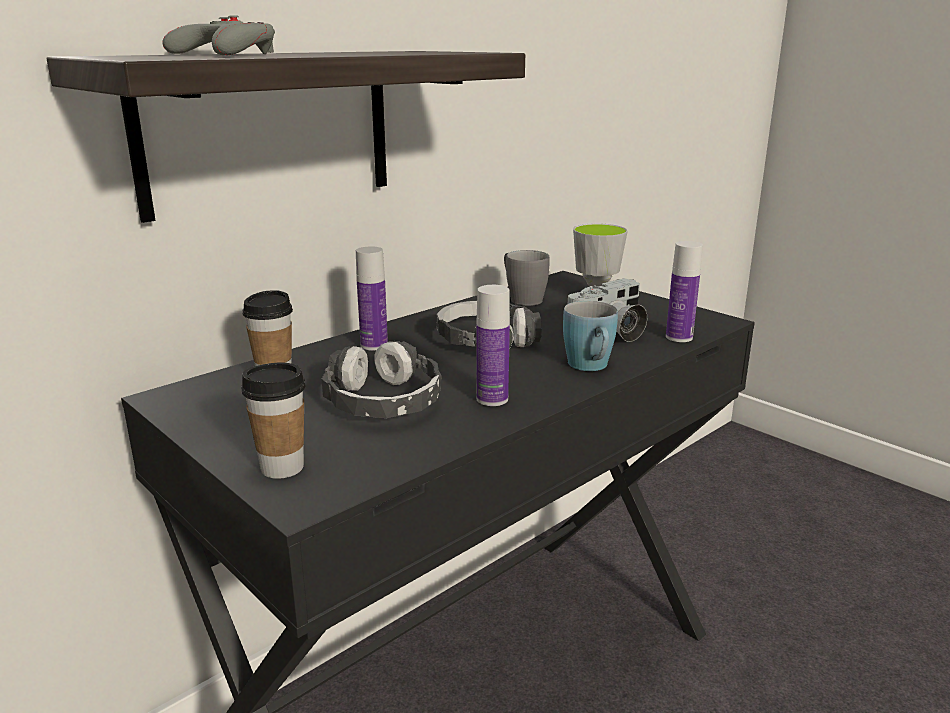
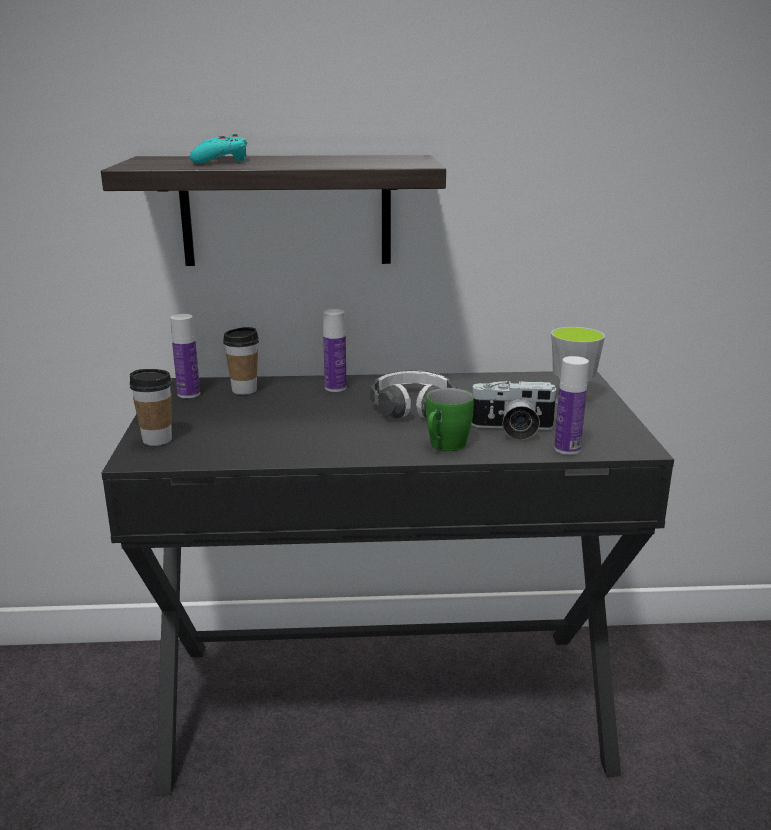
camera: 40 degrees right, 0 degrees up
grey game controller [162,16,275,55] -> turquoise game controller [190,133,247,164]
headphones [322,341,441,418] -> none
bottle [476,285,510,406] -> bottle moved to [170,314,200,398]
grey mug [504,250,550,306] -> none
blue mug [563,301,618,371] -> green mug [426,388,474,451]

